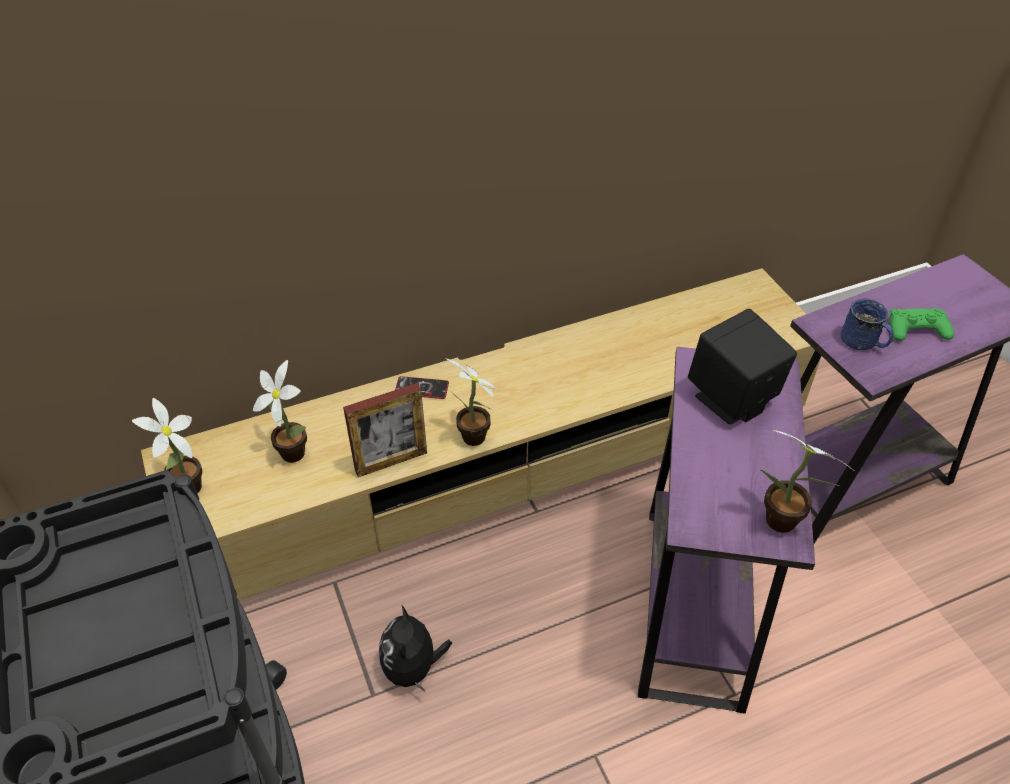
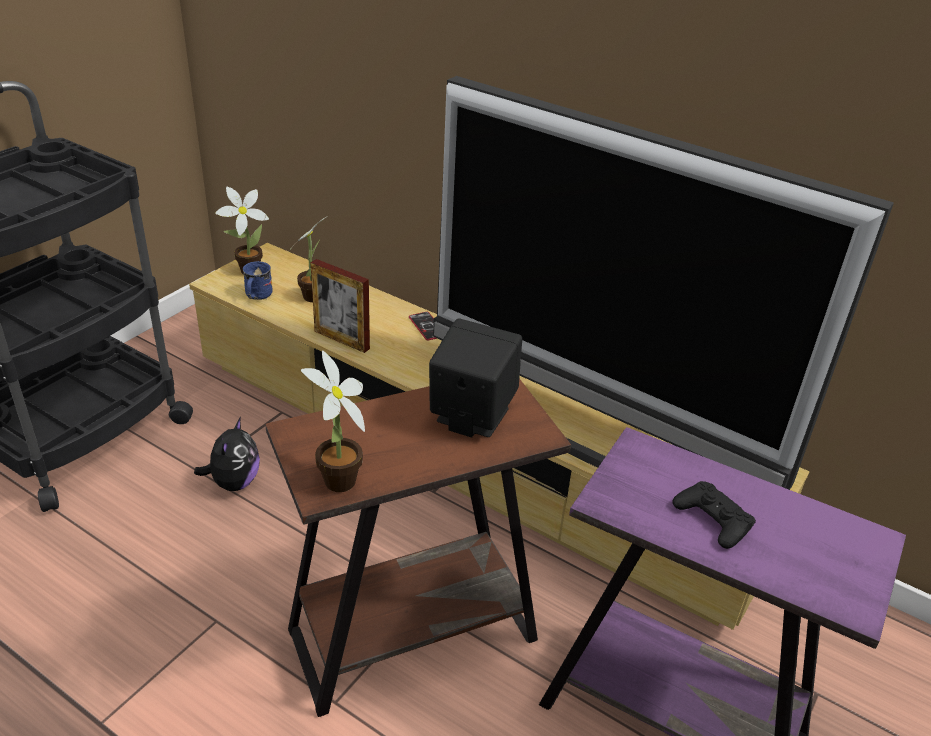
camera: 55 degrees right, 10 degrees down
plush toy [379,604,452,693] -> plush toy turned 135 degrees clockwise [194,417,260,491]
potted plant [445,358,501,446] -> none
purple side table [638,347,815,713] -> brown side table [265,378,571,717]
blue mug [841,298,894,350] -> blue mug moved to [243,261,273,300]
green game controller [889,308,954,341] -> black game controller [672,481,756,549]
none -> television [433,76,894,490]

